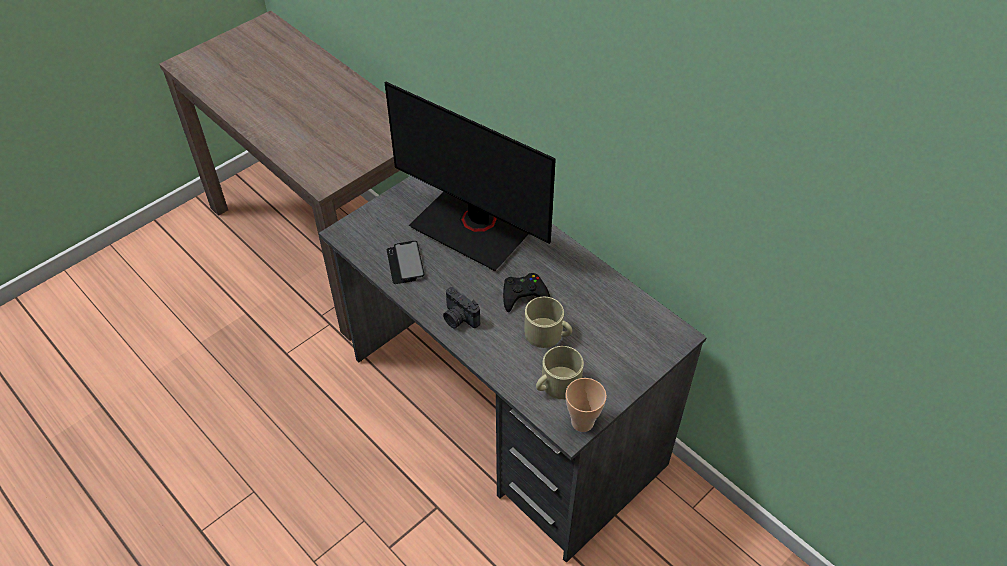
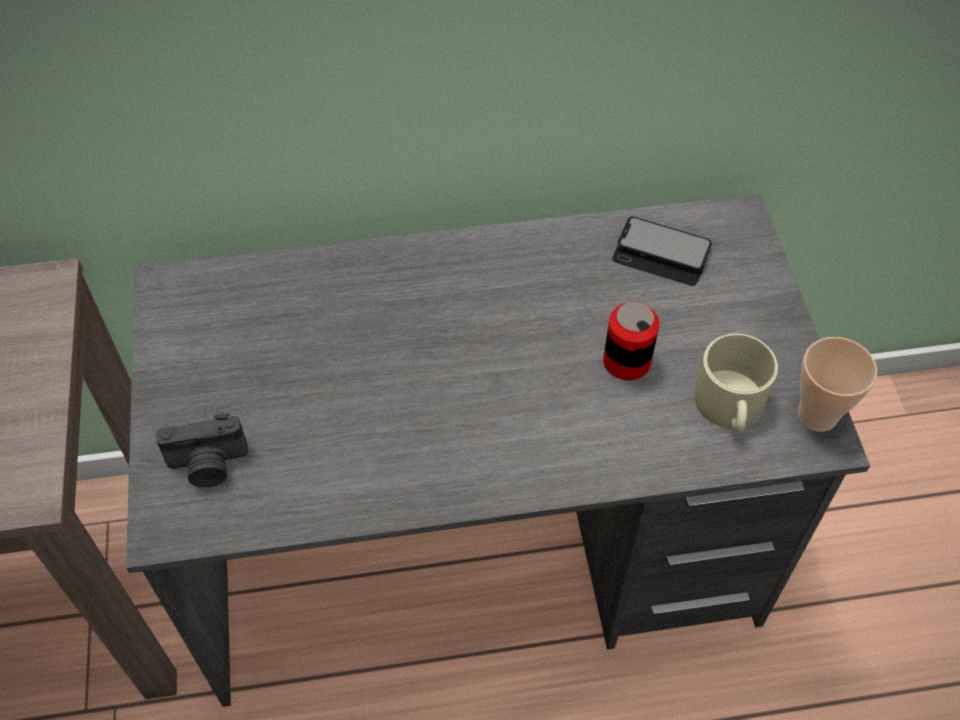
camera: 55 degrees left, 5 degrees up
monitor [385,82,556,271] -> none
phone [387,241,425,284] -> phone moved to [612,217,712,286]
camera [443,287,480,329] -> camera moved to [156,413,248,487]
black game controller [503,273,550,312] -> none
beige mug [524,297,572,348] -> can [603,302,659,380]

